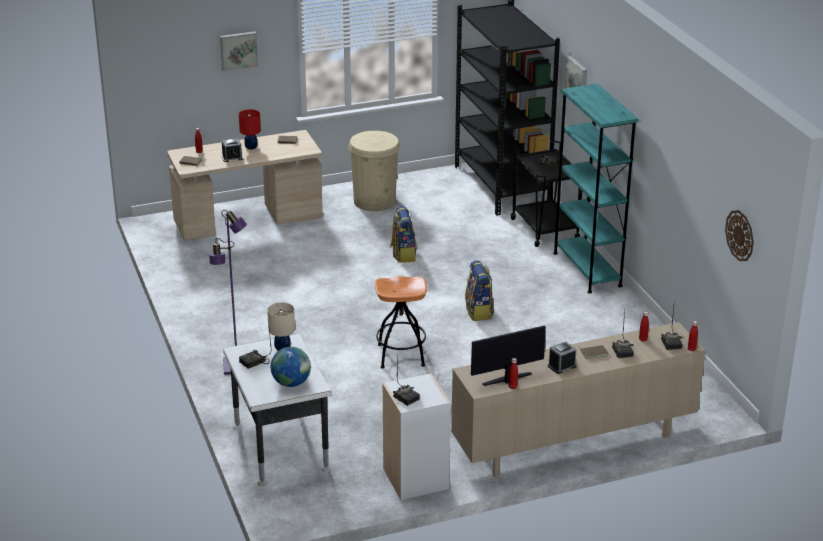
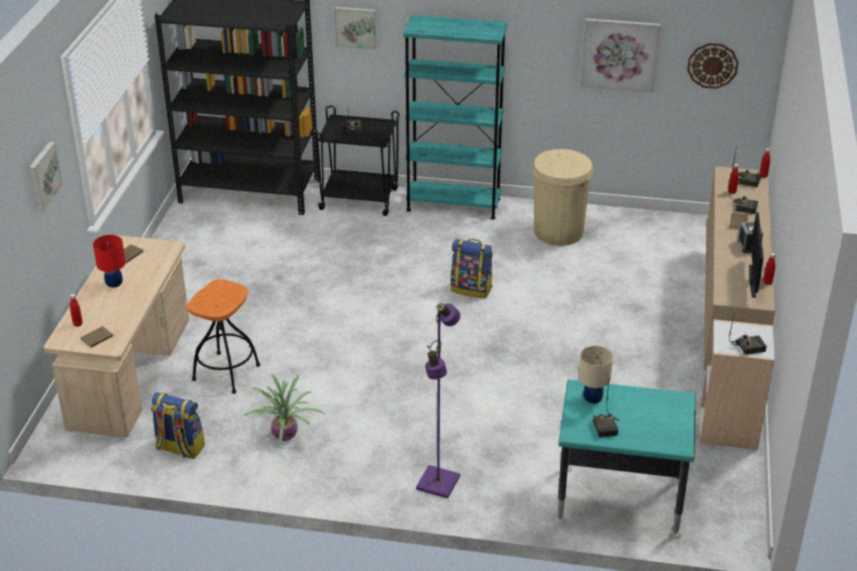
camera: 60 degrees left, 5 degrees up
alarm clock [222,139,243,162] -> none
white desk [223,334,332,487] -> turquoise desk [554,379,696,539]
globe [271,347,311,387] -> none
beige trash can [348,131,400,212] -> beige trash can moved to [532,149,594,246]
orange stool [375,276,427,369] -> orange stool moved to [186,279,260,394]
backpack [390,206,417,263] -> backpack moved to [151,392,205,459]
none -> potted plant [243,374,324,444]
none -> picture [581,18,661,93]

